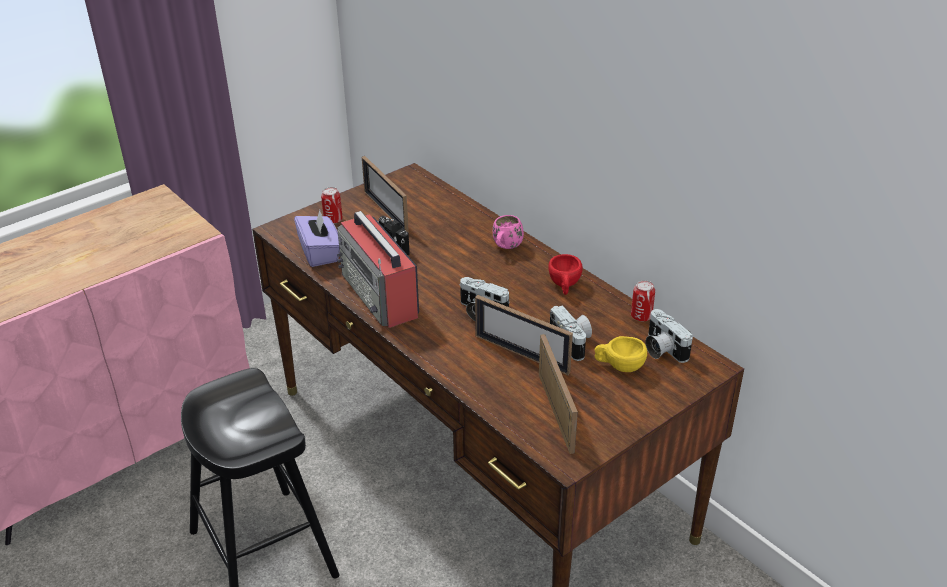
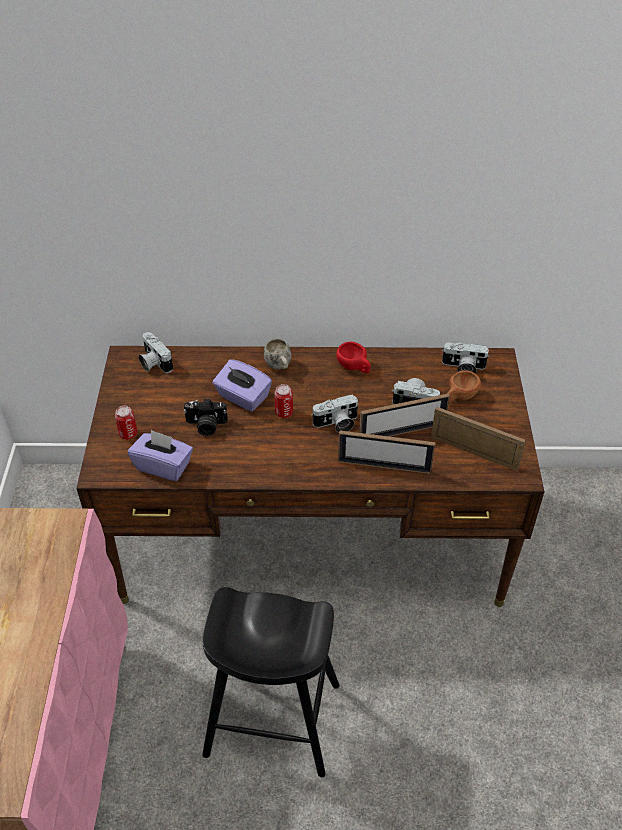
camera: 50 degrees left, 10 degrees up
radio [337,211,419,328] -> none
picture frame [362,156,409,233] -> picture frame moved to [338,430,435,474]
pink mug [493,215,524,249] -> white mug [264,338,291,369]
yellow cup [594,336,647,372] -> brown cup [447,370,481,402]
can [631,280,655,321] -> can moved to [274,384,293,418]
none -> camera [139,332,173,373]
none -> purple tissue box [213,359,272,412]

